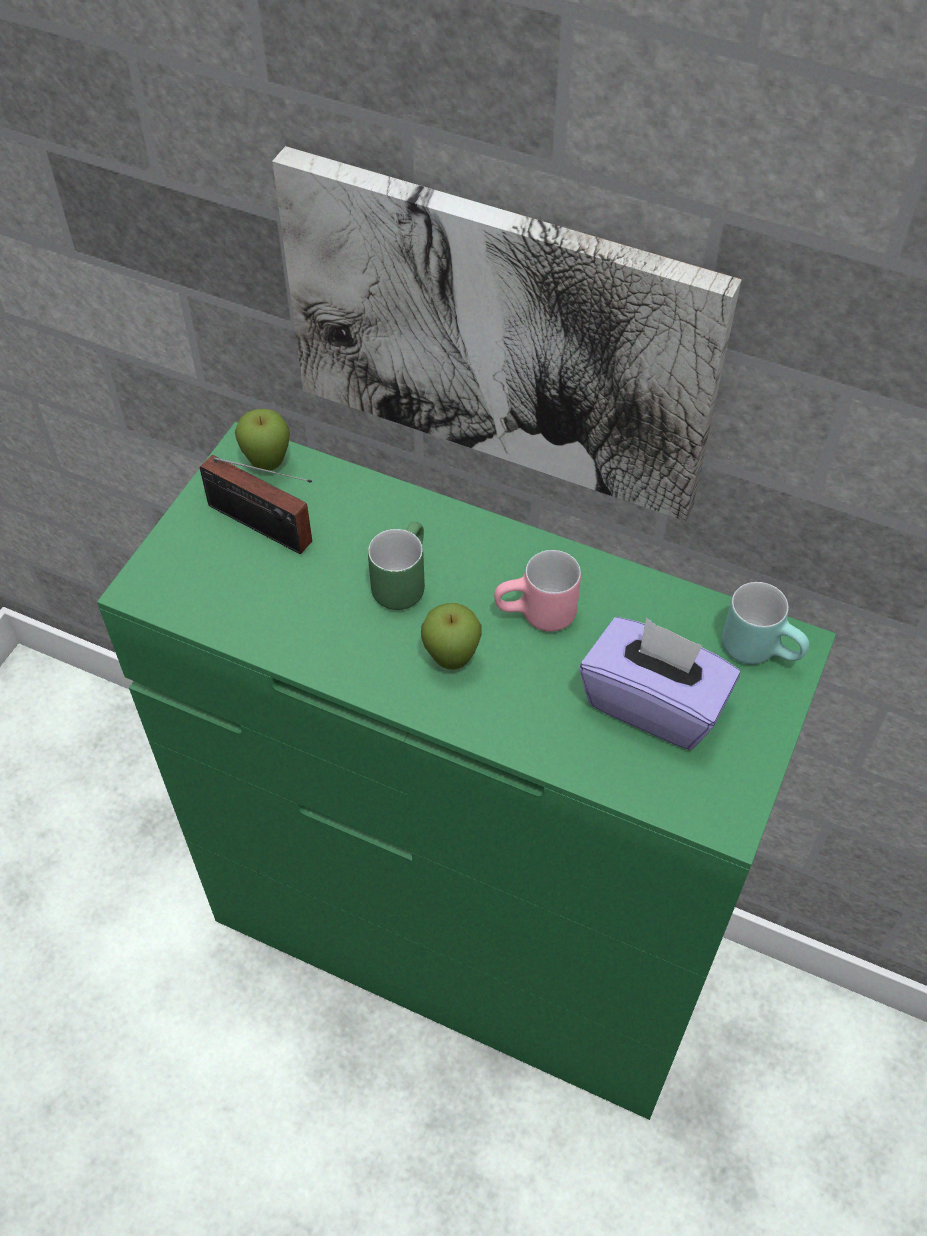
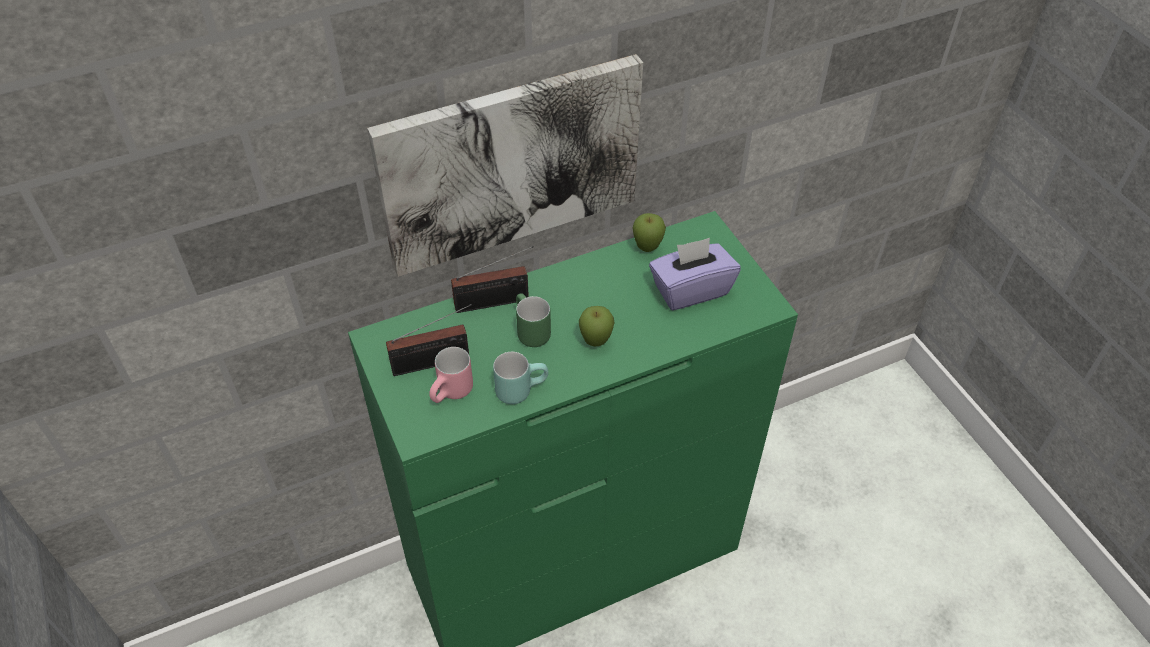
camera: 50 degrees left, 5 degrees down
apple [235,409,290,471] -> apple moved to [633,213,666,252]
pink mug [494,550,581,632] -> pink mug moved to [429,347,473,403]
turquoise mug [722,582,809,664] -> turquoise mug moved to [493,352,548,404]
none -> radio [451,246,534,313]

